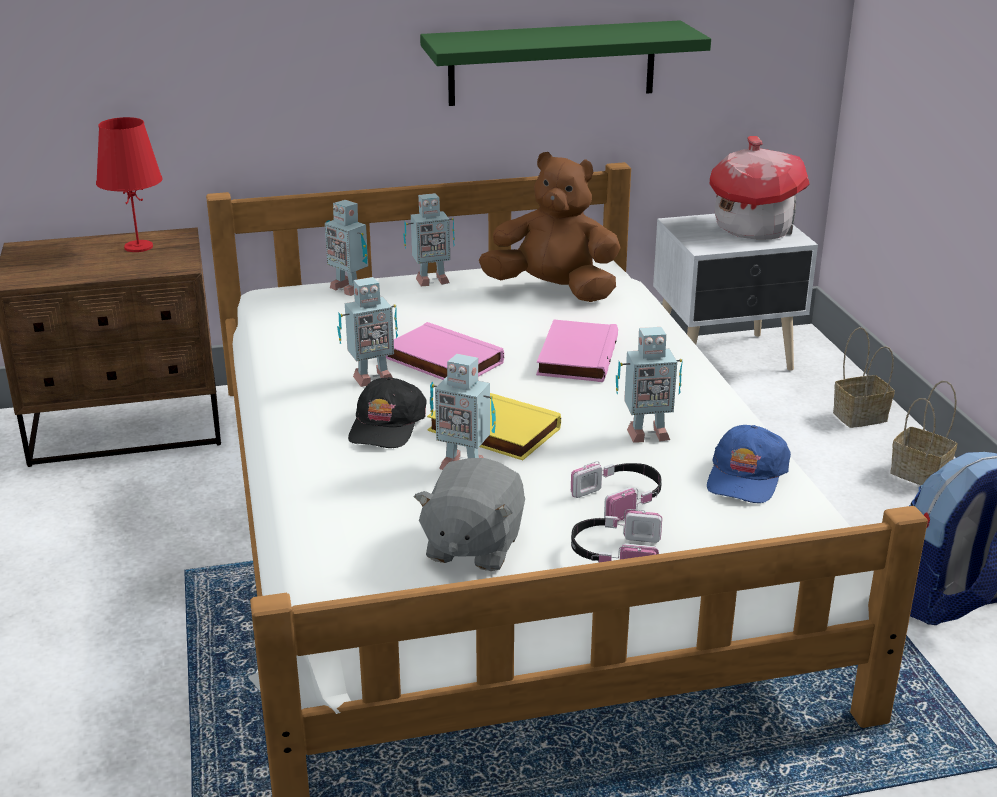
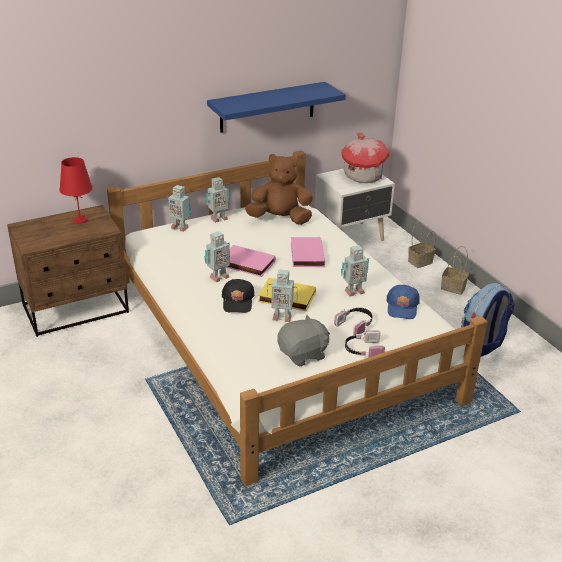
camera: 15 degrees left, 5 degrees up
grey plush toy [414,458,525,571] -> grey plush toy turned 120 degrees counterclockwise [278,315,330,366]
green shelf [420,20,711,106] -> blue shelf [207,82,346,133]

